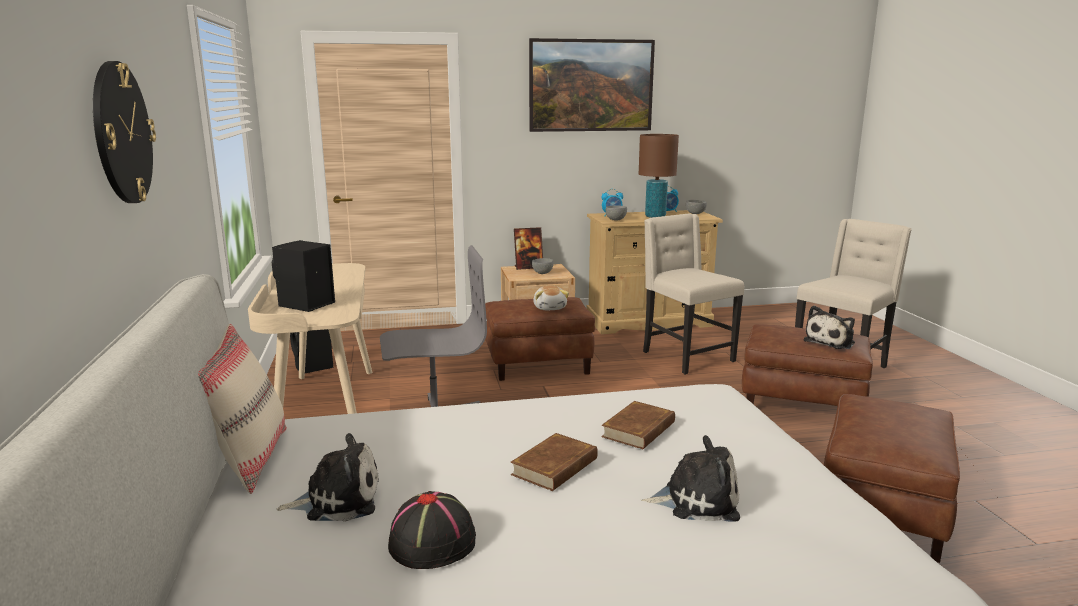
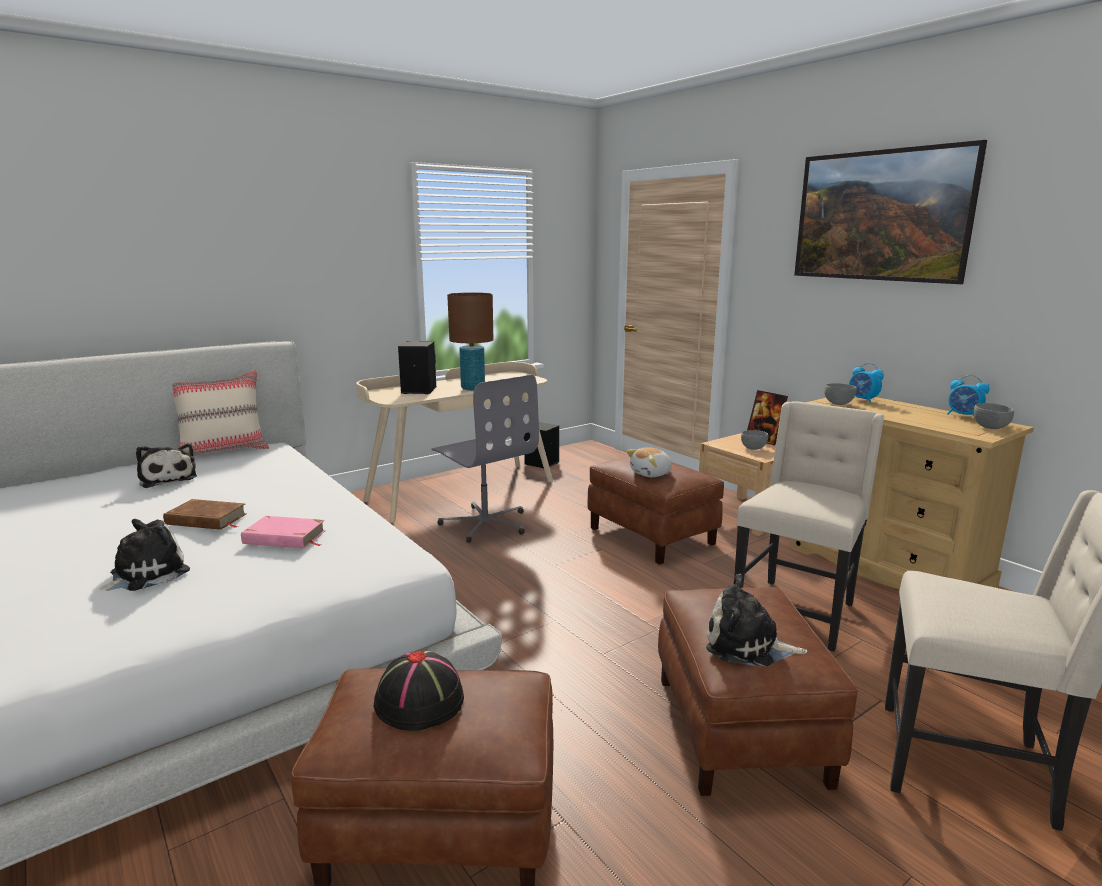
camera: 65 degrees right, 0 degrees up
wall clock [93,61,156,203] -> none
black hat [388,491,476,569] -> black hat moved to [374,650,464,731]
brown book [601,401,675,449] -> pink book [241,516,326,549]
brown table lamp [639,134,679,218] -> brown table lamp moved to [447,292,494,391]
plush toy [641,435,740,521] -> plush toy turned 120 degrees counterclockwise [99,519,190,591]

